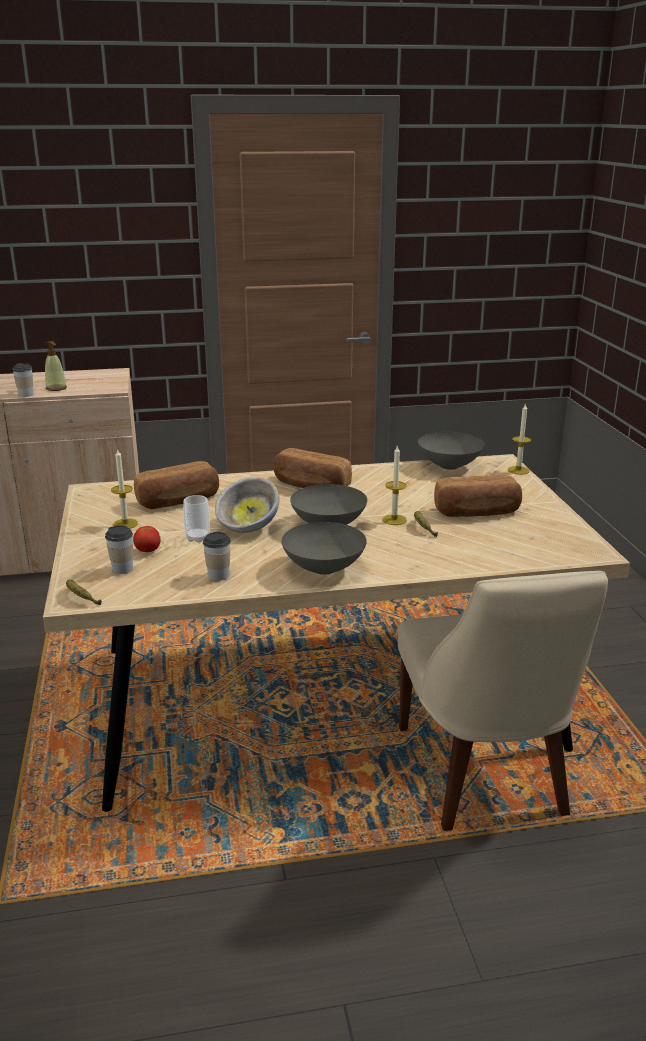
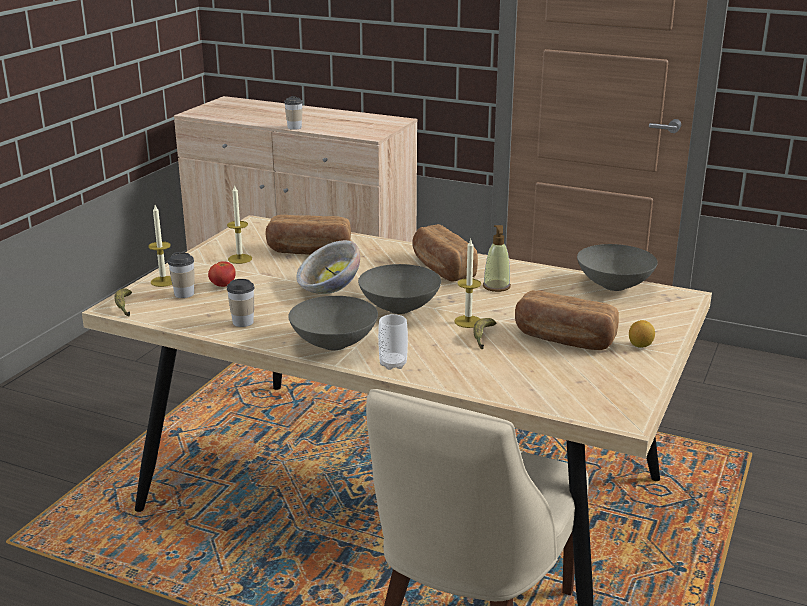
camera: 35 degrees right, 0 degrees up
soap dispenser [45,341,67,391] -> soap dispenser moved to [483,225,511,292]
cup [183,495,210,543] -> cup moved to [378,314,408,370]
candle [508,403,531,475] -> candle moved to [149,205,172,287]
none -> lemon [629,320,655,348]

